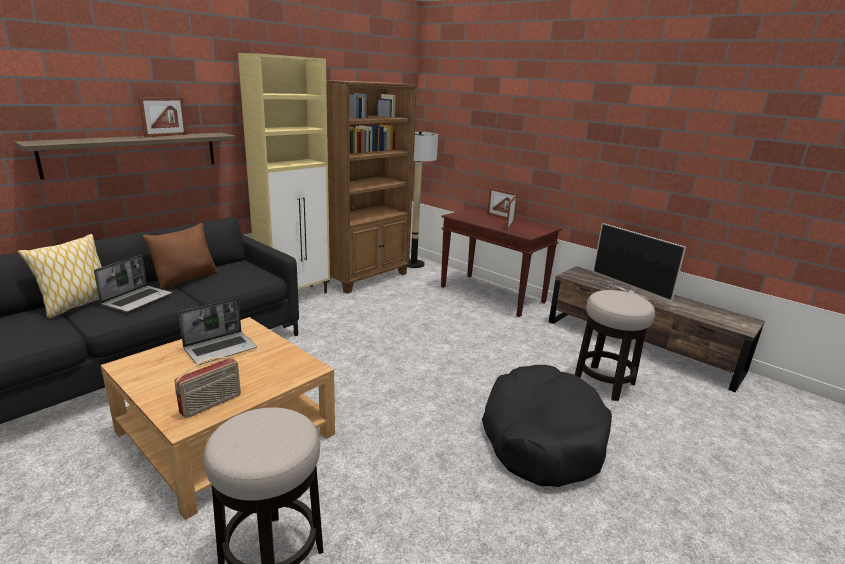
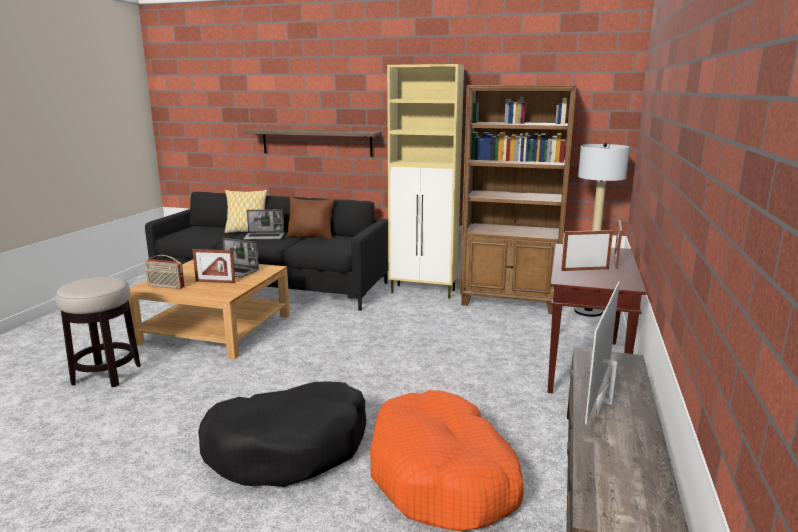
camera: 65 degrees right, 5 degrees down
picture frame [139,97,187,137] -> picture frame moved to [192,249,236,283]
stool [575,290,655,401] -> orange dog bed [370,390,523,531]

